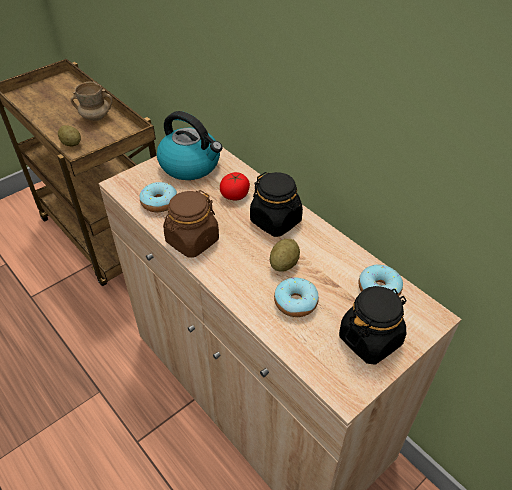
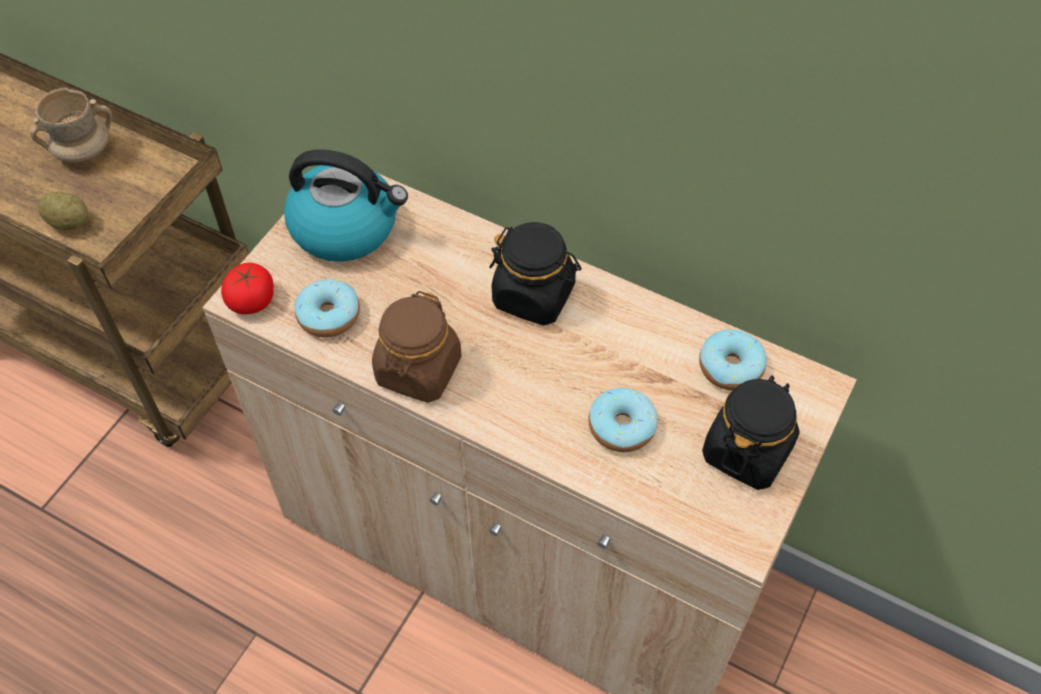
camera: 20 degrees left, 10 degrees up
tomato [220,172,250,200] -> tomato moved to [221,262,274,314]
potato [270,239,300,272] -> none

